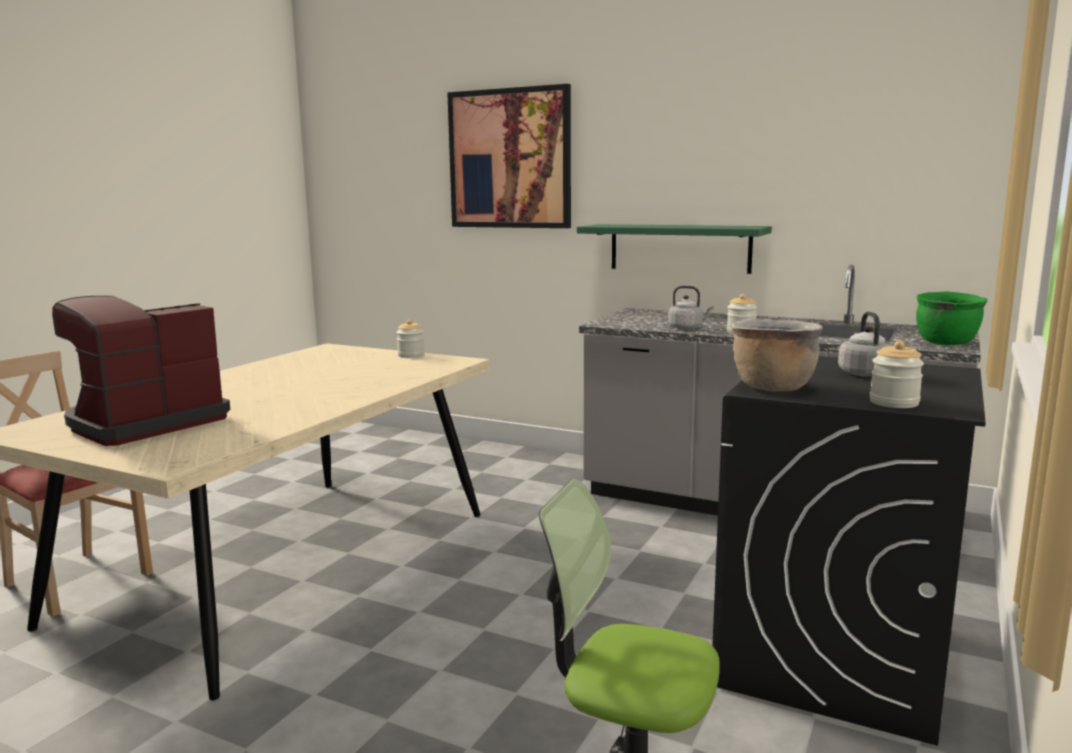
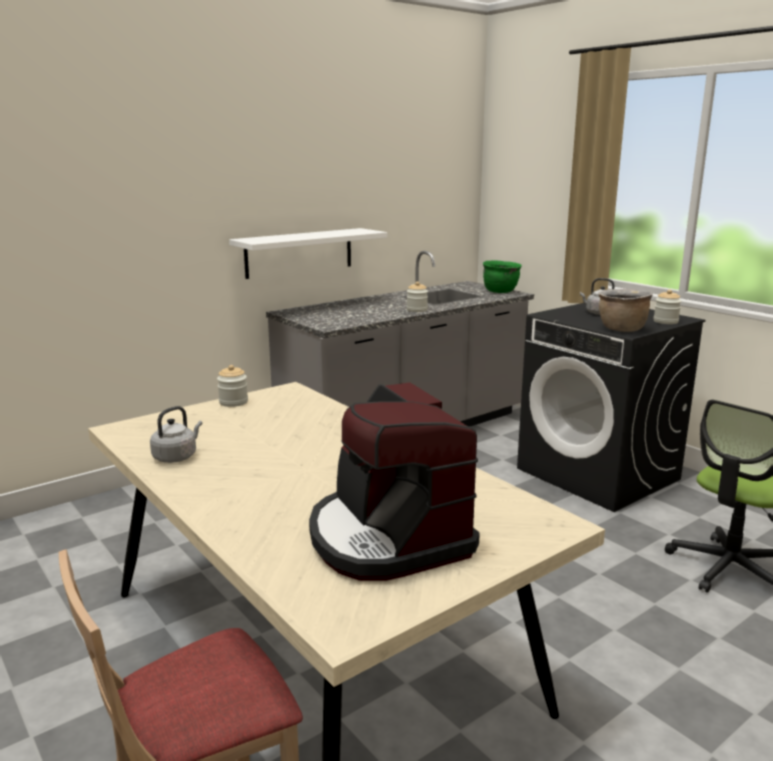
camera: 65 degrees left, 5 degrees up
picture [447,84,571,228] -> none
green shelf [577,224,772,274] -> white shelf [229,228,387,279]
grey kettle [668,286,714,330] -> grey kettle moved to [150,406,202,463]

